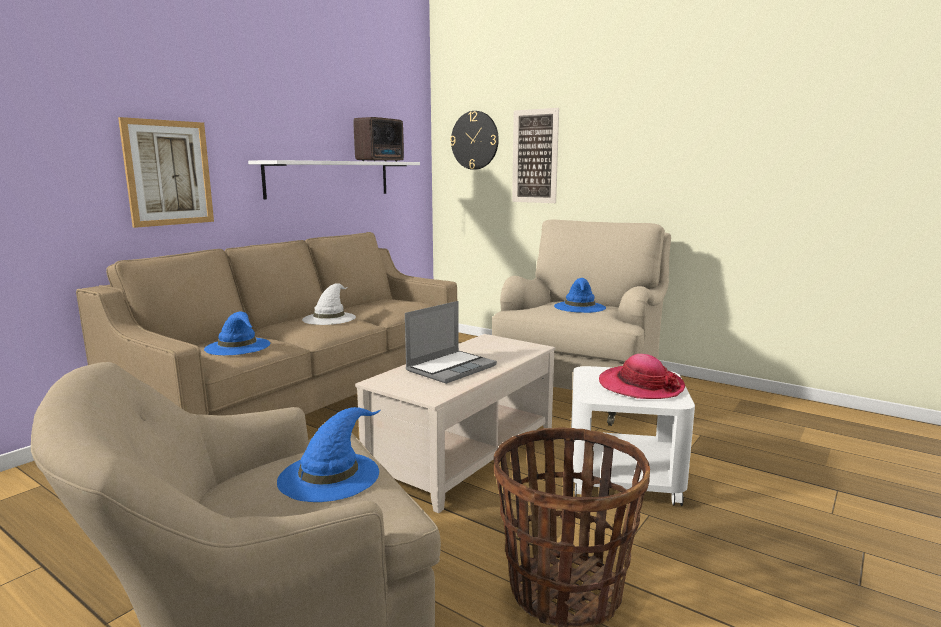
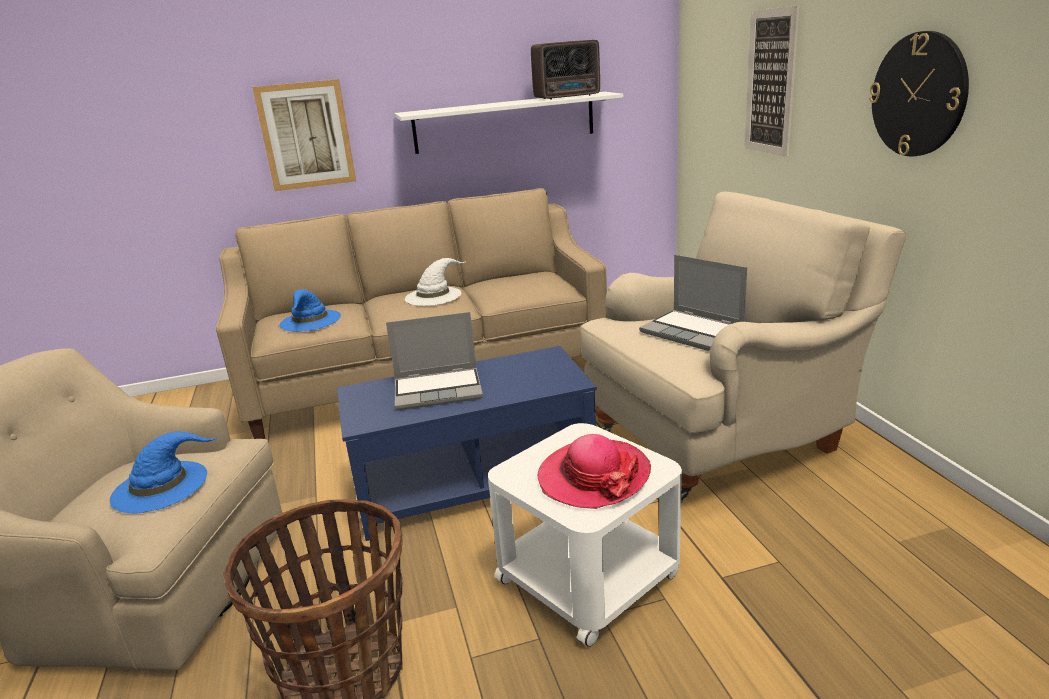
camera: 40 degrees right, 10 degrees up
beige coffee table [355,334,555,513] -> blue coffee table [337,346,597,541]
wall clock [450,111,499,170] -> wall clock moved to [869,31,969,156]
blue hat [554,278,606,313] -> laptop [639,255,747,351]

